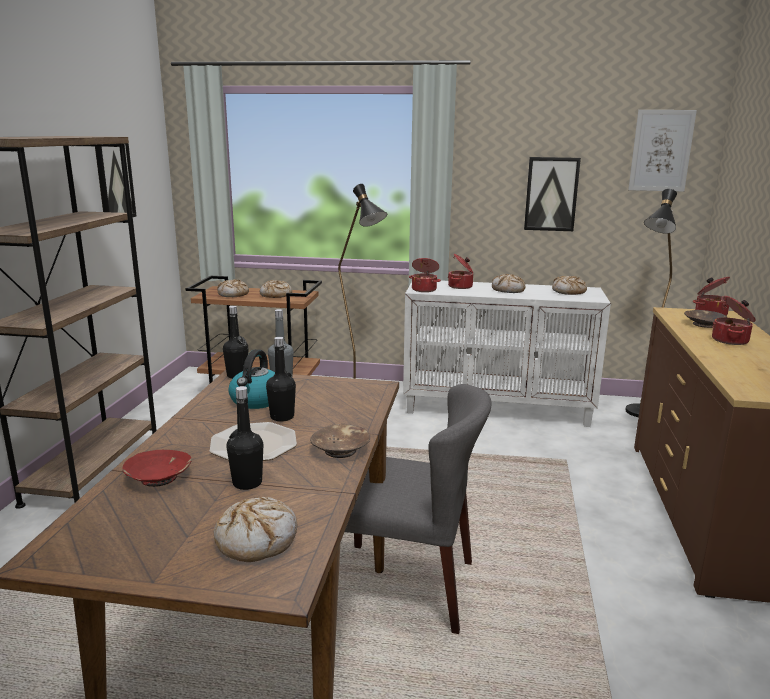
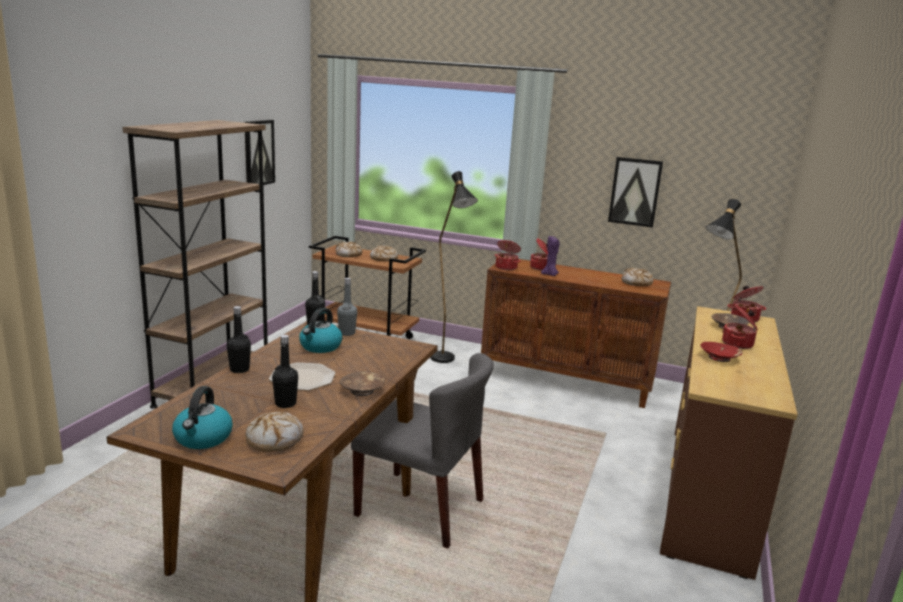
camera: 10 degrees right, 0 degrees up
red bowl [122,450,191,487] -> red bowl moved to [701,342,743,362]
black bottle [266,337,296,422] -> black bottle moved to [227,306,251,373]
white cabinet [403,280,611,427] -> brown cabinet [481,259,671,408]
bread [492,274,526,293] -> none
picture [628,110,697,192] -> none
none -> kettle [172,386,233,449]
none -> purple candle [541,235,560,276]

